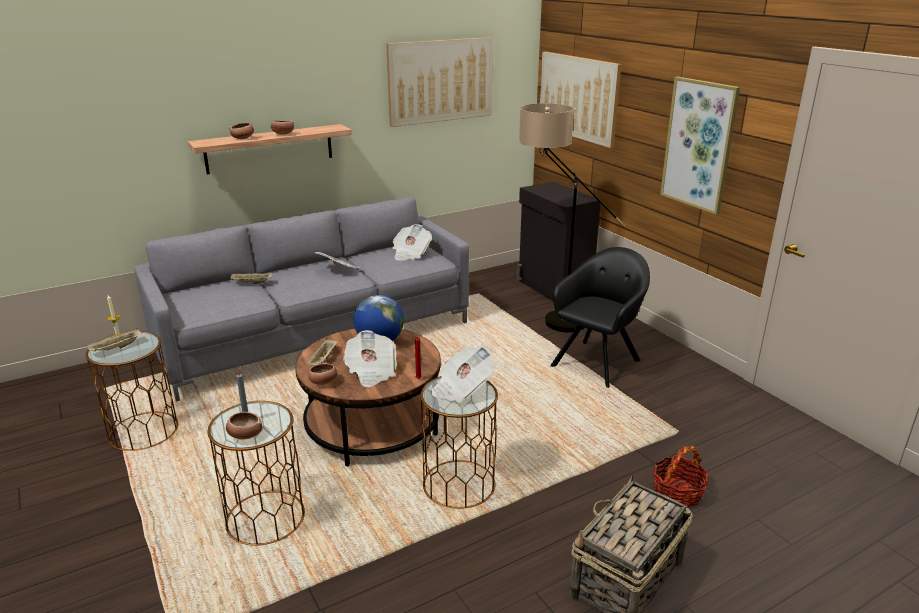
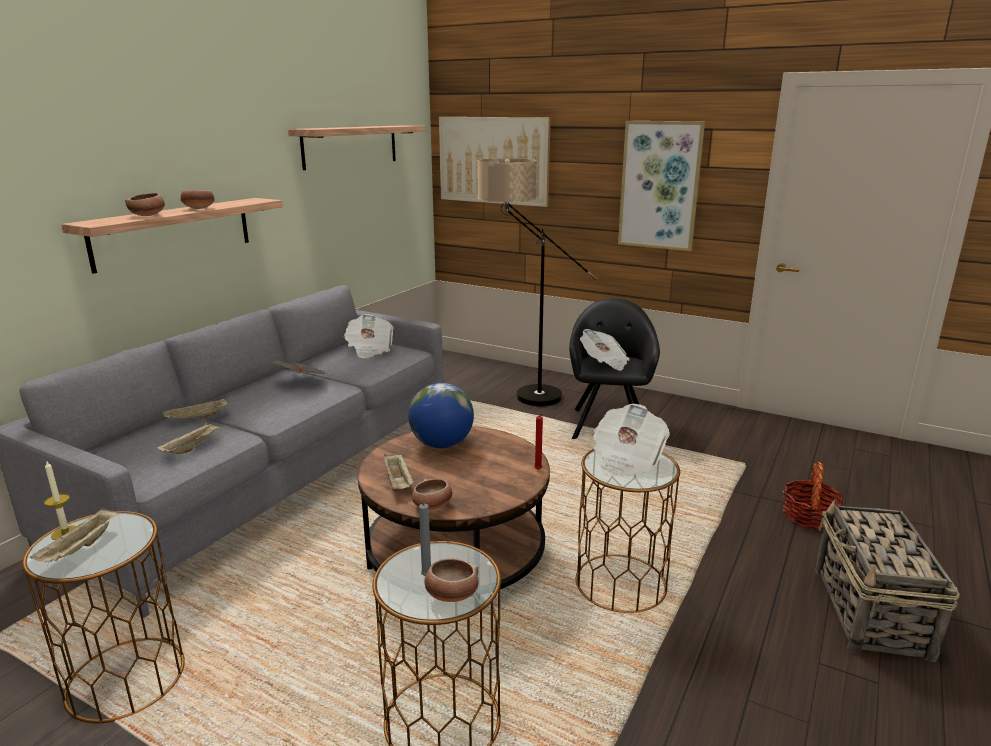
camera: 30 degrees left, 5 degrees down
newspaper [343,330,397,387] -> newspaper moved to [580,329,630,371]
picture [386,37,493,127] -> shelf [288,126,425,170]
black cabinet [517,182,601,302] -> none
none -> beige tray [156,422,223,454]

